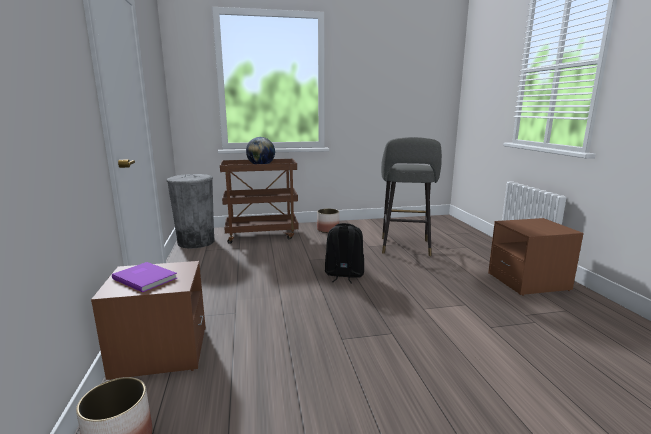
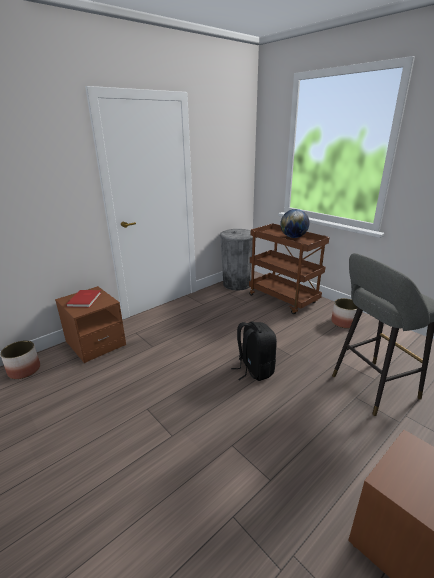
camera: 60 degrees right, 10 degrees up
purple book [112,262,177,292] -> red book [66,290,101,307]

